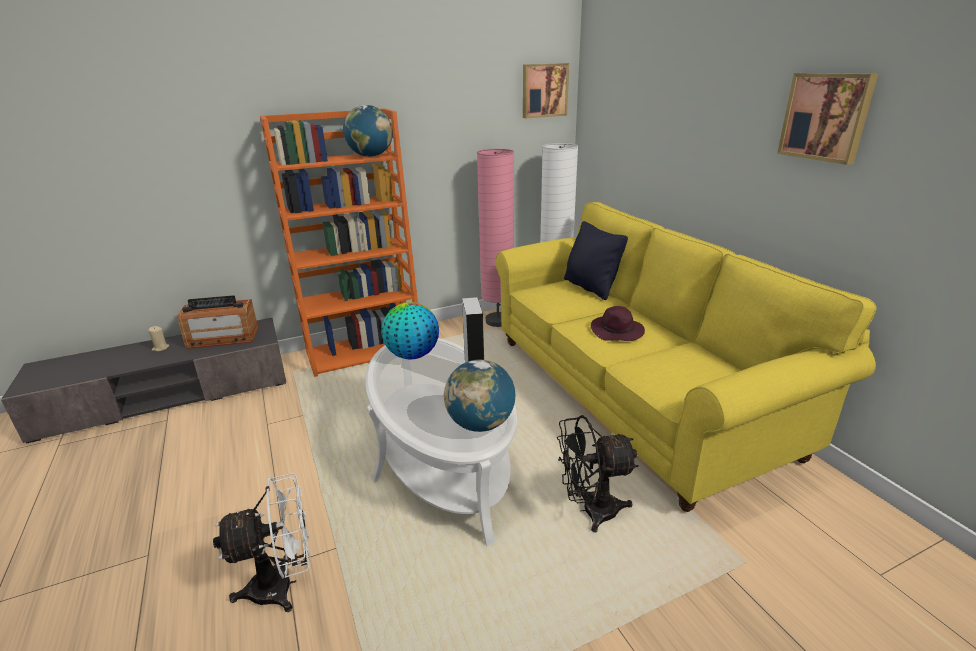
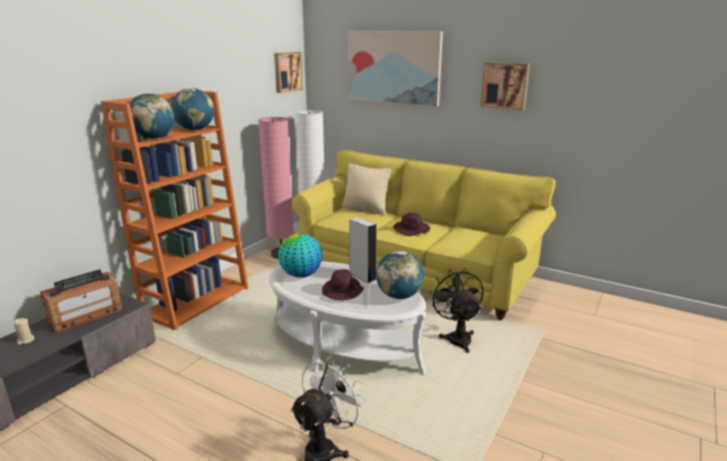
camera: 35 degrees left, 5 degrees down
black fan [557,415,638,533] -> black fan turned 120 degrees clockwise [430,268,483,353]
black pillow [564,221,628,300] -> beige pillow [342,163,391,215]
none -> globe [129,93,174,139]
none -> purple hat [322,269,364,301]
none -> picture [347,31,443,106]

